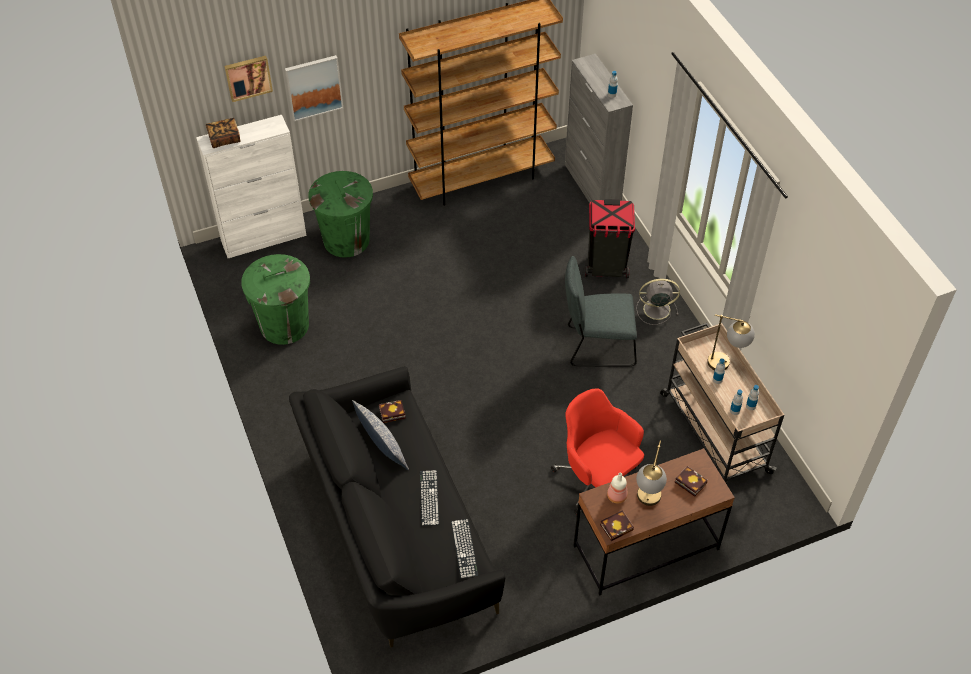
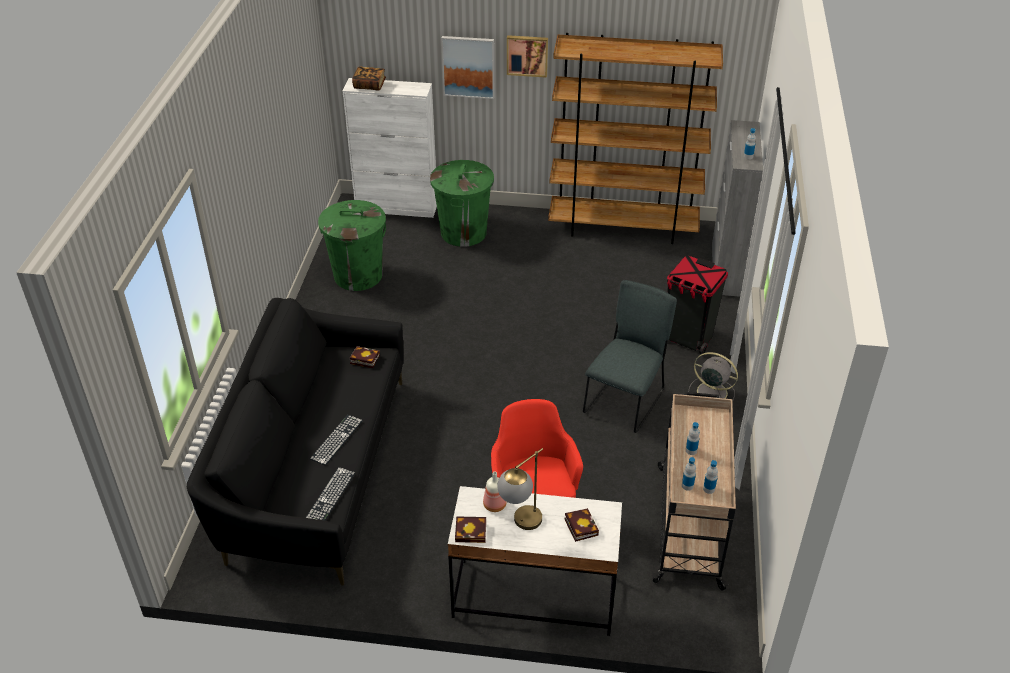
camera: 30 degrees right, 10 degrees down
picture [224,56,273,102] -> picture moved to [507,35,548,78]
pillow [352,400,409,470] -> none
grey chair [565,256,637,366] -> grey chair turned 90 degrees clockwise [583,280,677,433]
brown desk [573,448,735,596] -> white desk [448,486,622,636]
table lamp [707,314,755,370] -> none

